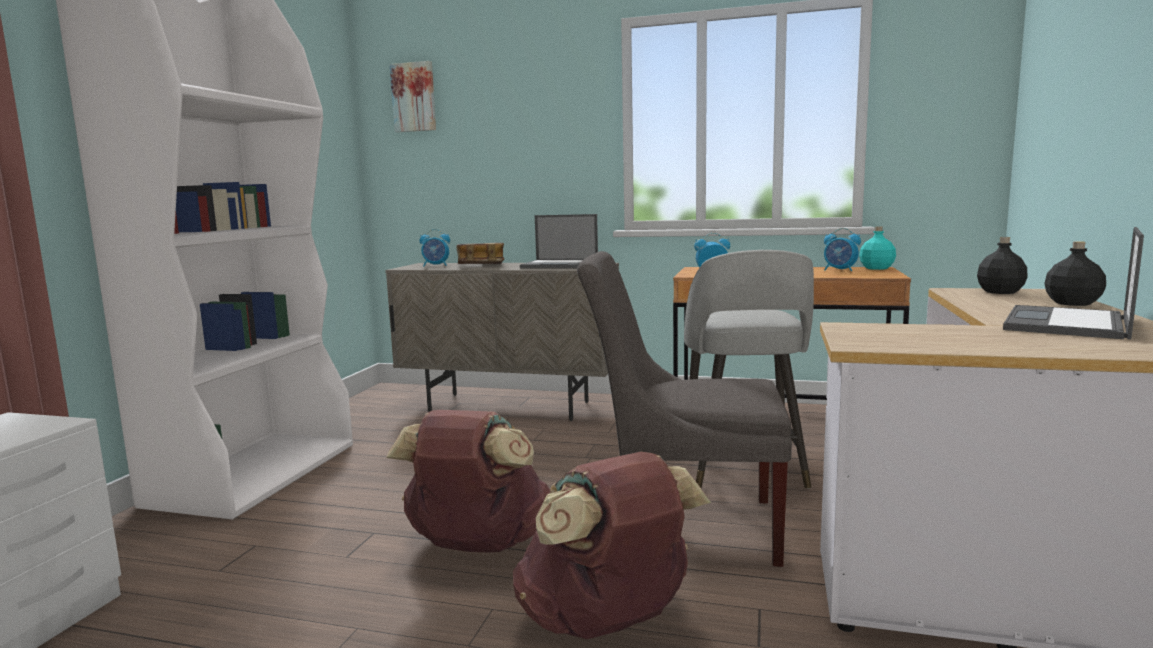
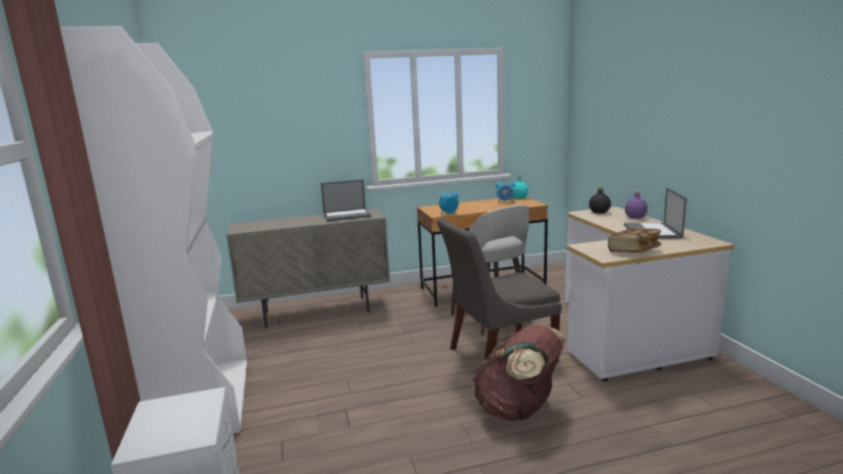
camera: 30 degrees left, 5 degrees up
brown backpack [386,410,550,552] -> none
picture [390,61,436,132] -> none
alarm clock [420,229,450,266] -> none
book [456,243,504,264] -> book moved to [608,227,661,253]
black bottle [1044,241,1106,306] -> purple bottle [625,190,648,219]

